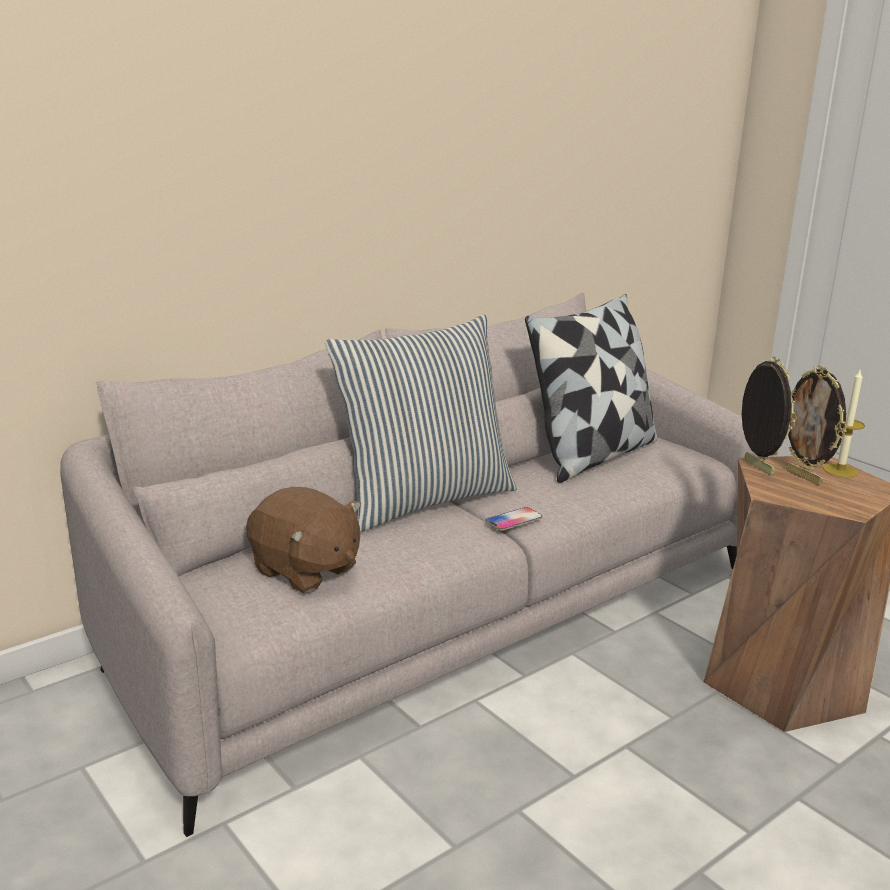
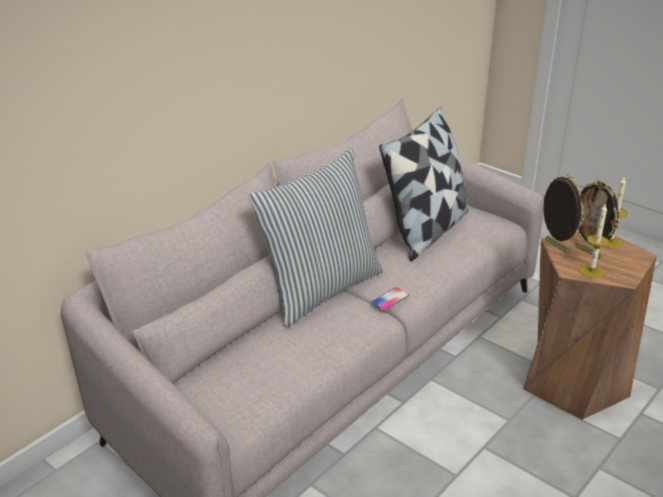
camera: 10 degrees left, 10 degrees up
brown plush toy [246,487,361,593] -> none
none -> candle [579,203,609,278]

